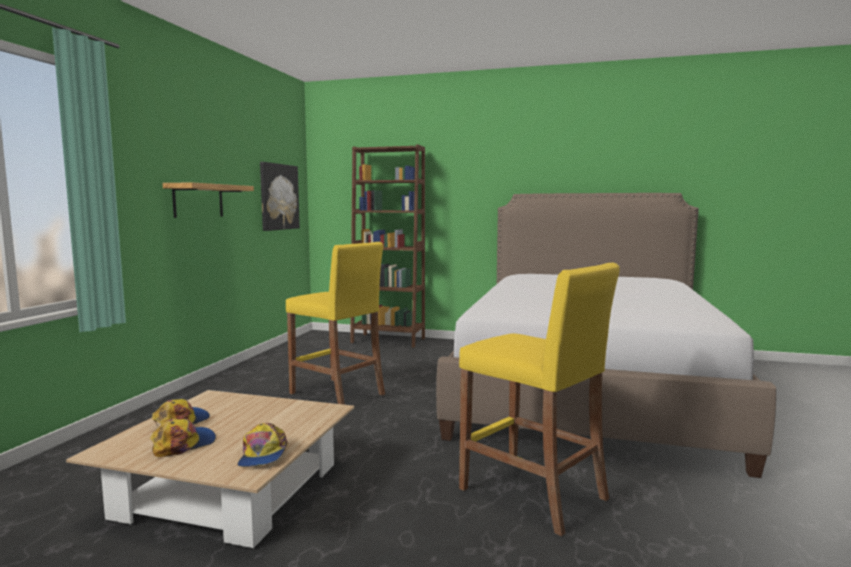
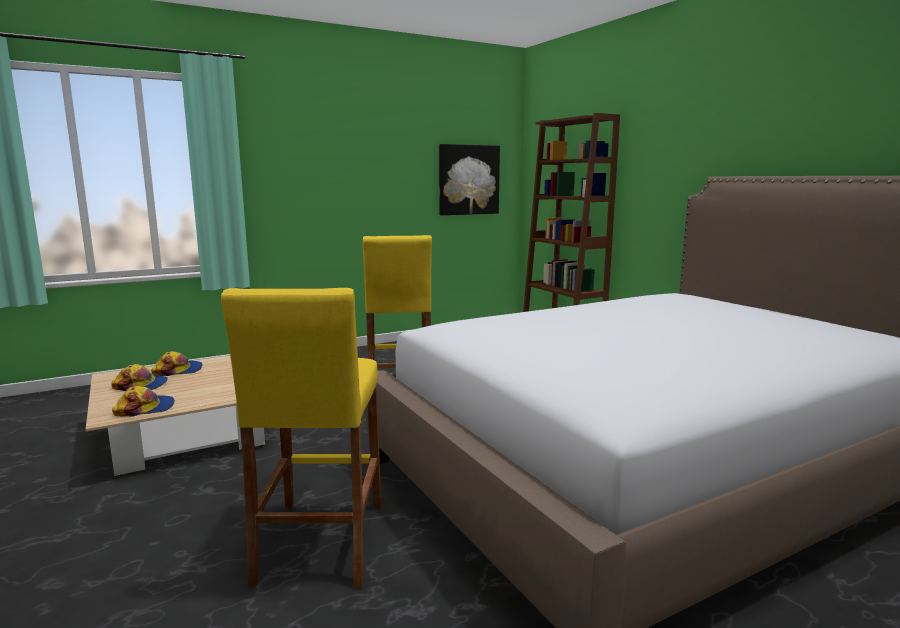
camera: 45 degrees right, 5 degrees up
shelf [162,182,254,218] -> none
cap [237,423,288,467] -> cap turned 150 degrees counterclockwise [112,386,175,416]

